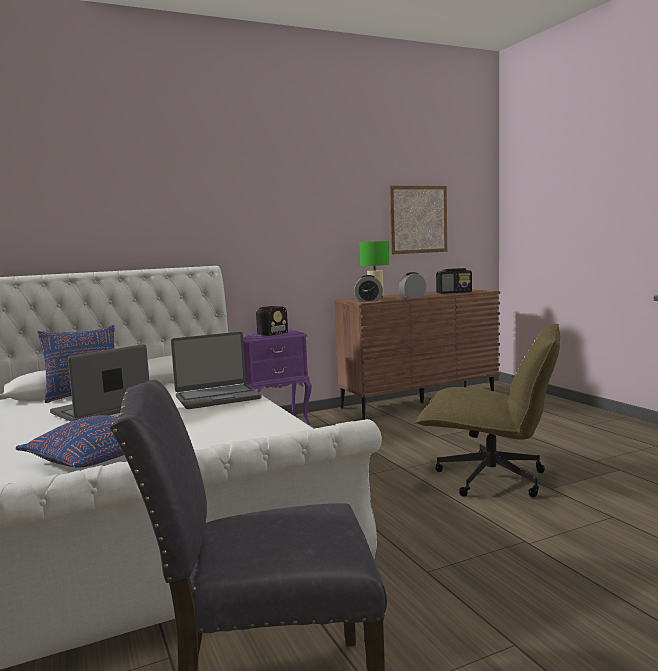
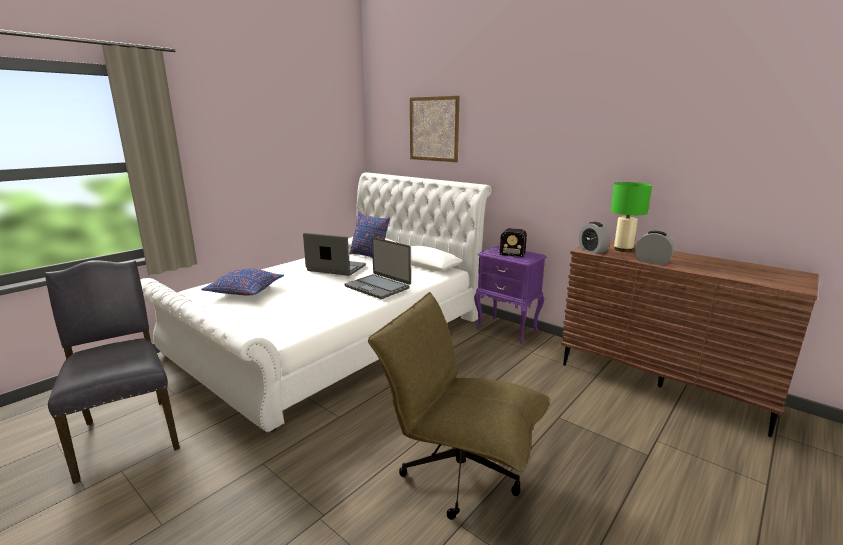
camera: 65 degrees right, 10 degrees up
picture [389,185,447,254] -> picture moved to [410,96,460,162]
beige office chair [414,324,560,498] -> beige office chair turned 120 degrees clockwise [368,292,550,520]
radio [436,268,472,294] -> none

